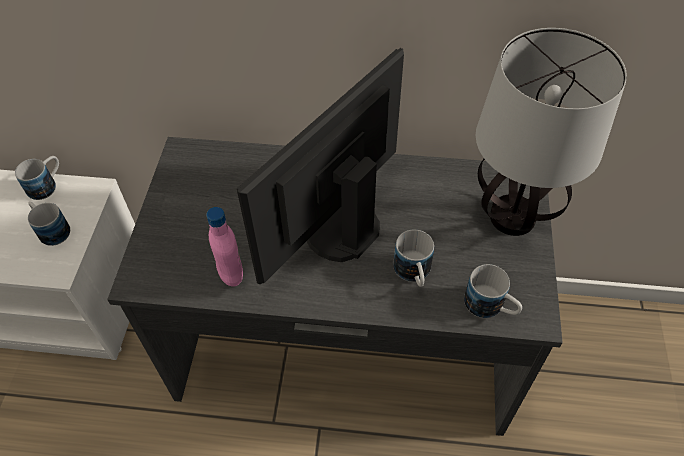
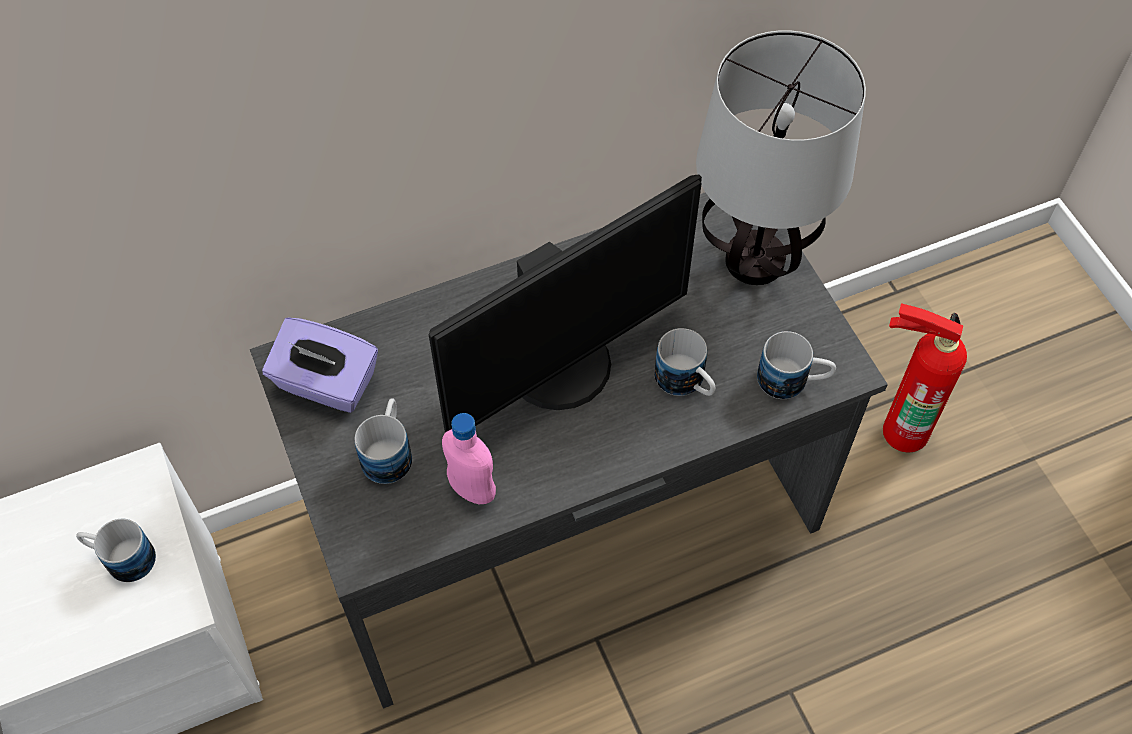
camera: 30 degrees left, 5 degrees up
mug [15,156,59,200] -> mug moved to [355,398,412,484]
monitor [237,48,404,284] -> monitor turned 135 degrees counterclockwise [429,174,702,433]
none -> purple tissue box [262,317,378,413]
none -> fire extinguisher [883,303,967,452]

